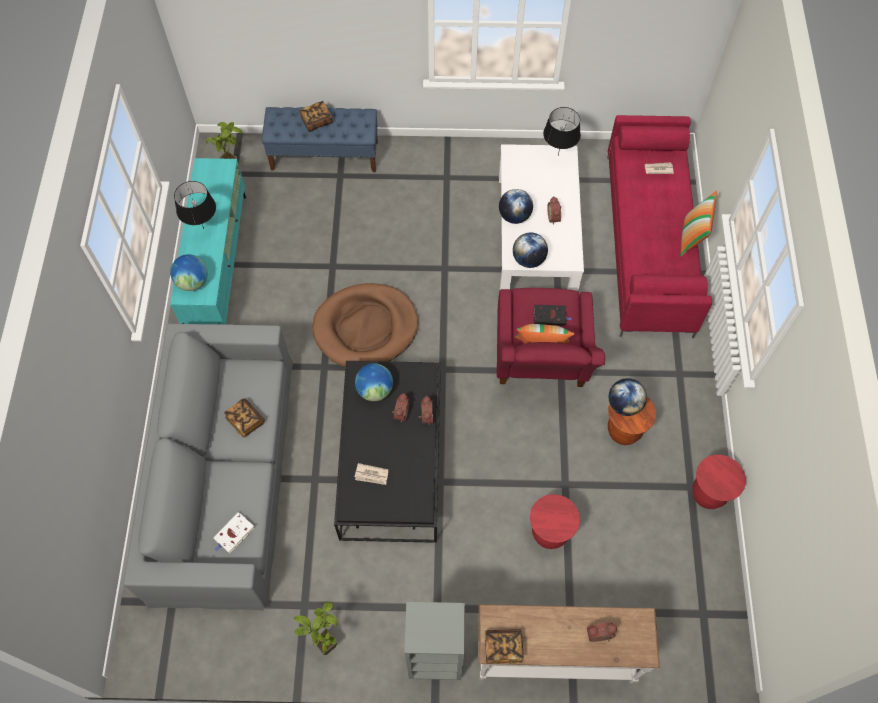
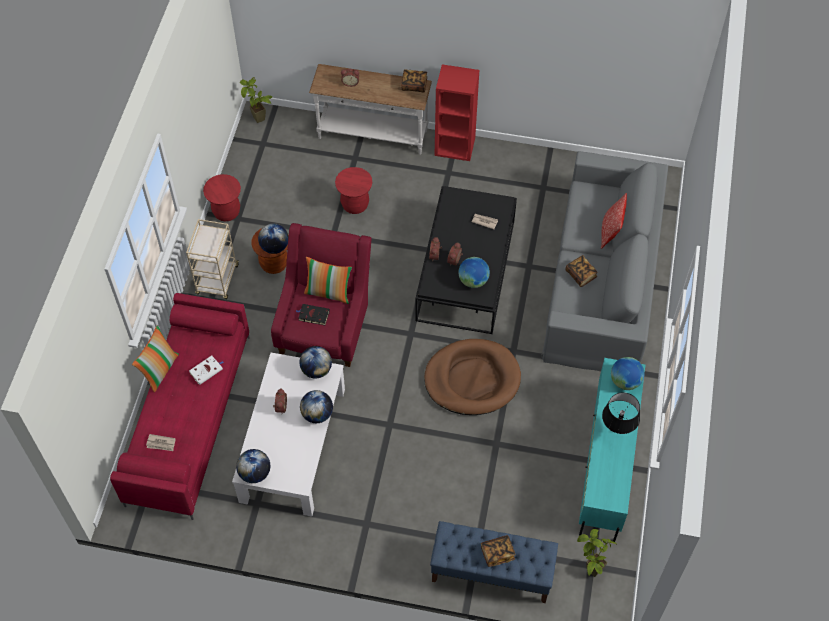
camera: 170 degrees left, 5 degrees down
white book [213,512,255,553] -> white book moved to [189,355,224,385]
potted plant [294,602,338,655] -> potted plant moved to [240,77,272,123]
grey bookcase [404,602,465,680] -> red bookcase [434,64,479,161]
black table lamp [543,107,581,156] -> globe [236,449,270,483]
none -> beige cart [186,219,239,299]
none -> pillow [601,193,627,249]

